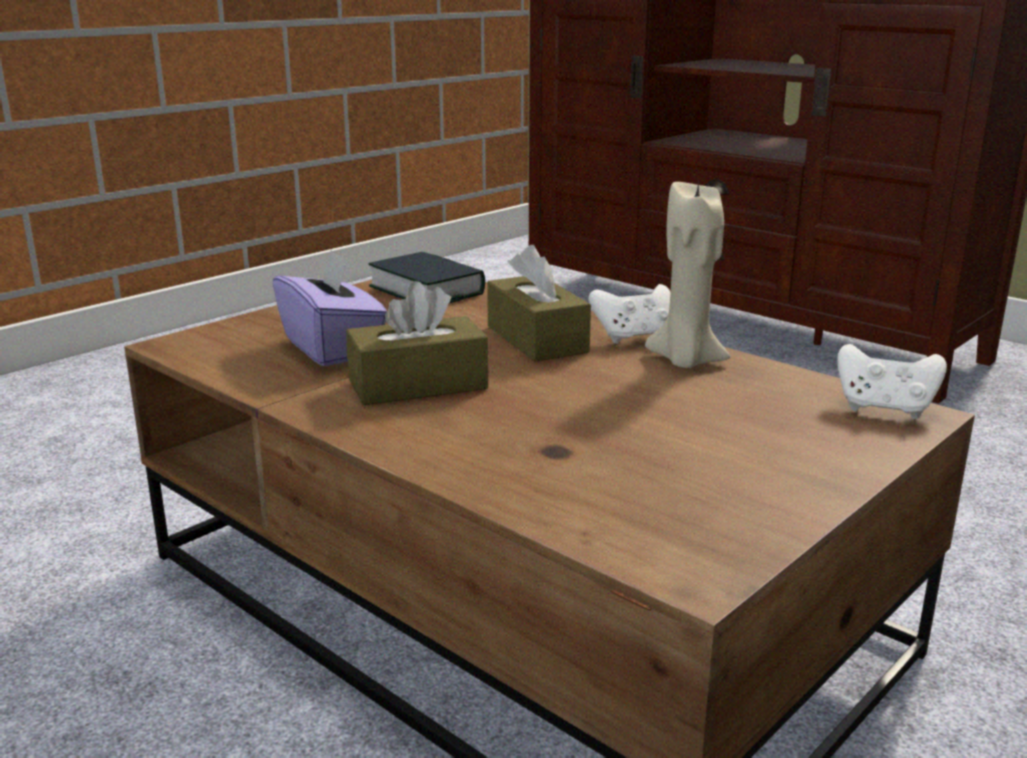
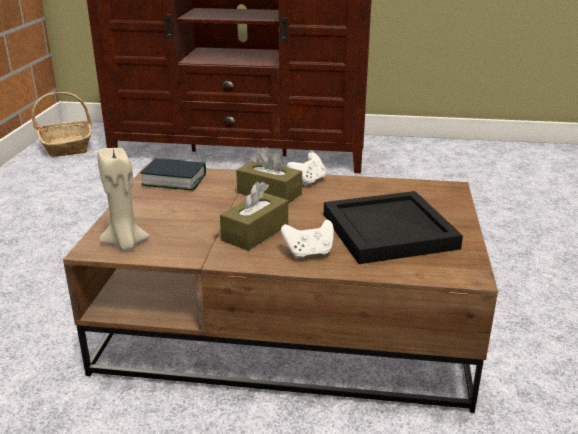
camera: 35 degrees left, 5 degrees up
purple tissue box [273,250,387,366] -> none
beige candle [645,181,730,368] -> beige candle moved to [97,148,150,250]
white game controller [837,344,947,419] -> white game controller moved to [281,219,334,259]
none -> basket [32,92,92,157]
none -> black tray [324,191,463,264]

